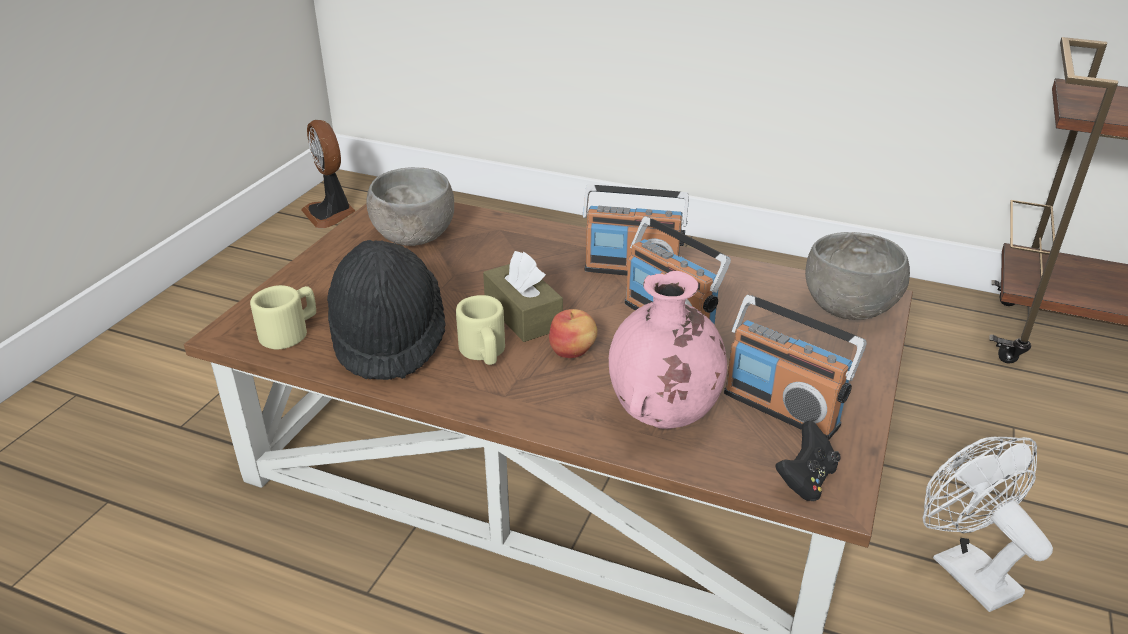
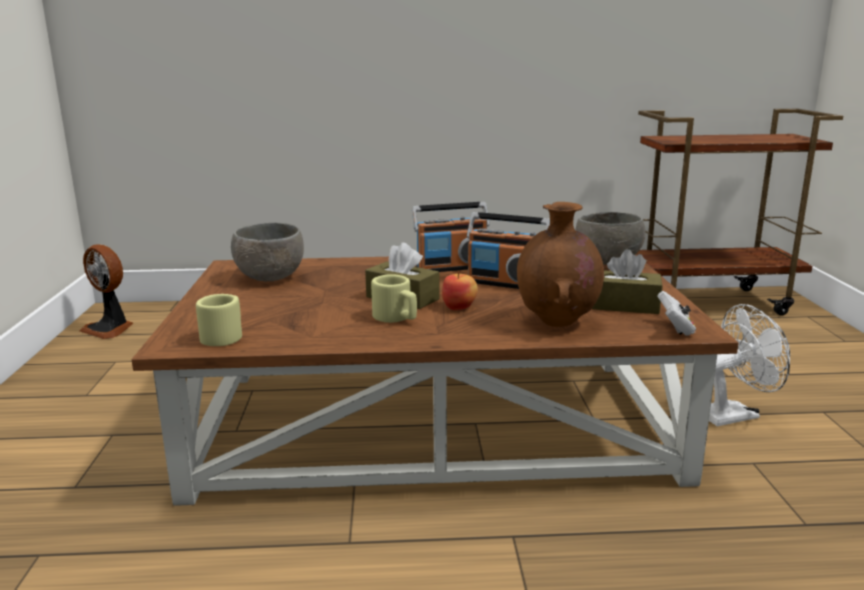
camera: 25 degrees left, 15 degrees down
black hat [327,240,446,380] -> none
pink vase [609,271,727,429] -> brown vase [517,202,604,327]
radio [724,295,867,440] -> brown tissue box [592,249,662,314]
black game controller [775,421,841,501] -> white game controller [657,291,696,336]
white fan [922,437,1053,612] -> white fan turned 120 degrees clockwise [709,304,790,426]

